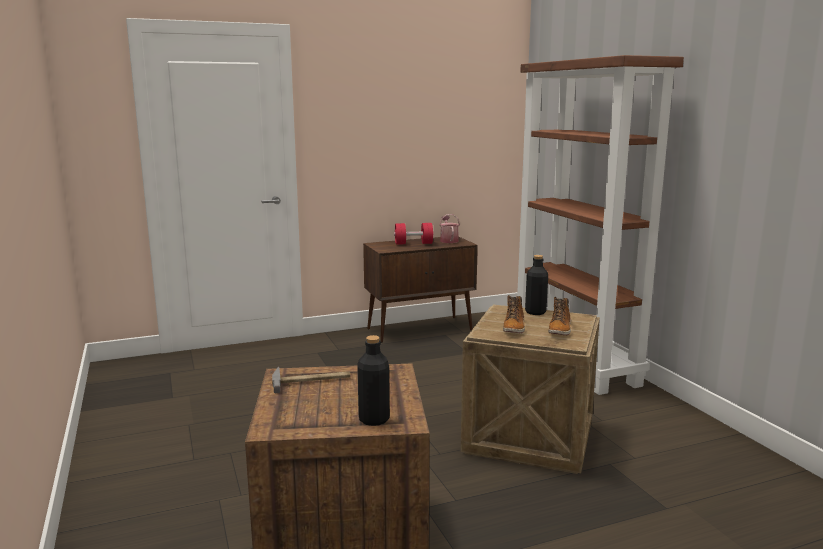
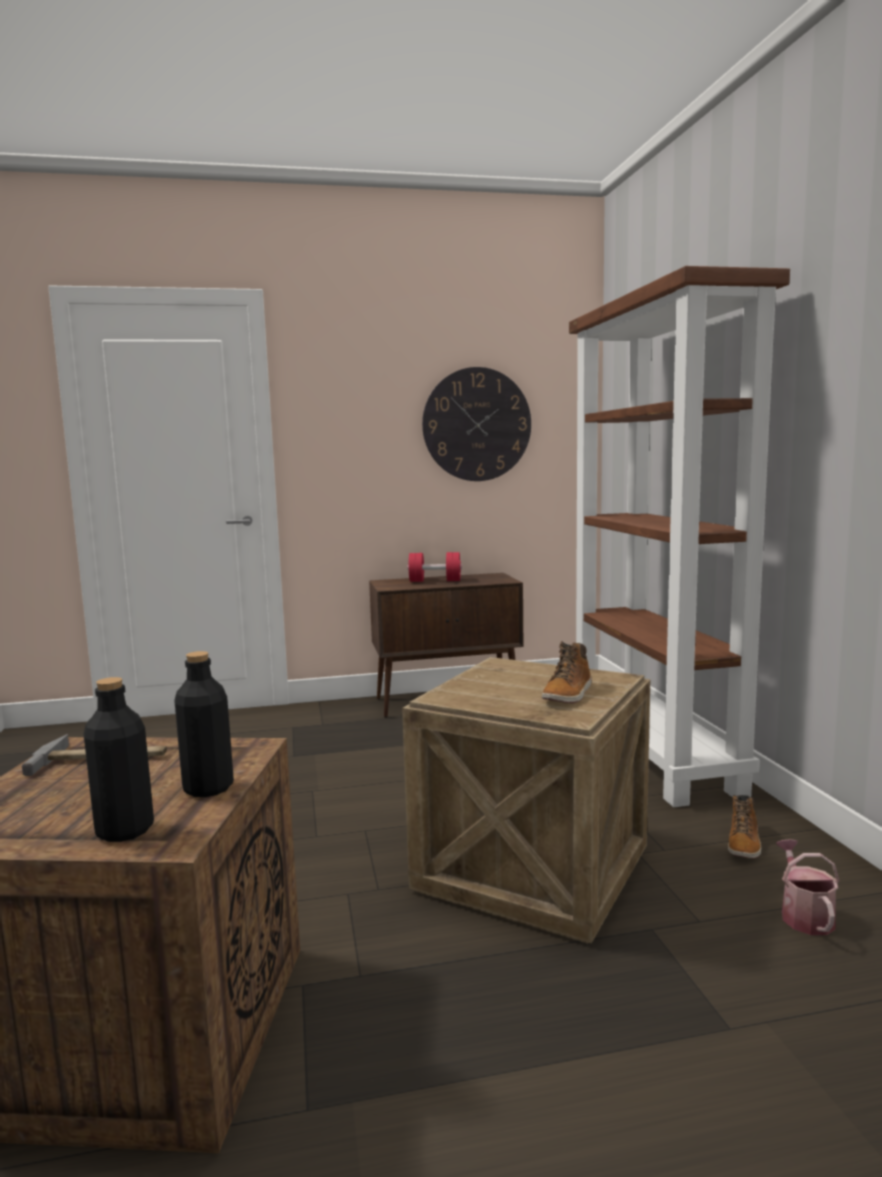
camera: 10 degrees right, 5 degrees down
watering can [439,214,460,243] -> watering can moved to [776,839,840,935]
boot [503,295,525,333] -> boot moved to [728,795,761,859]
black bottle [525,255,548,315] -> black bottle moved to [174,651,234,797]
none -> wall clock [422,367,531,481]

